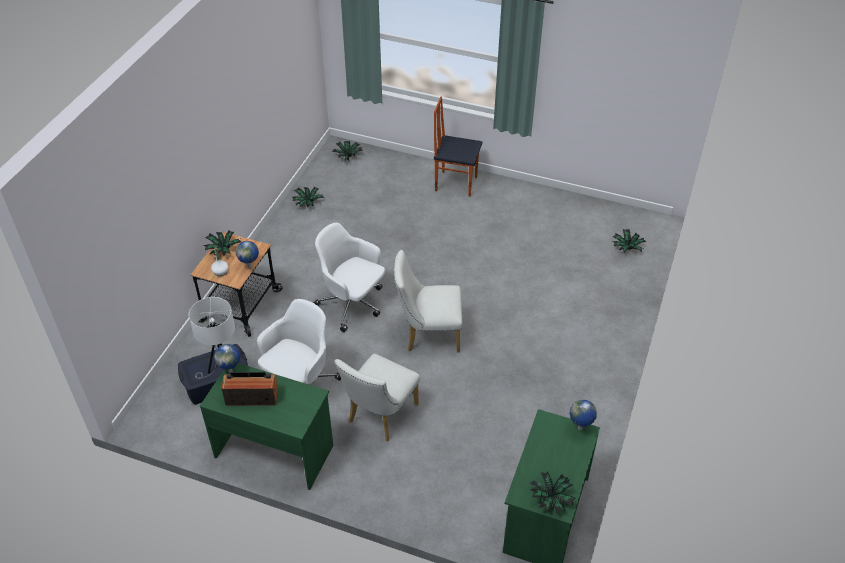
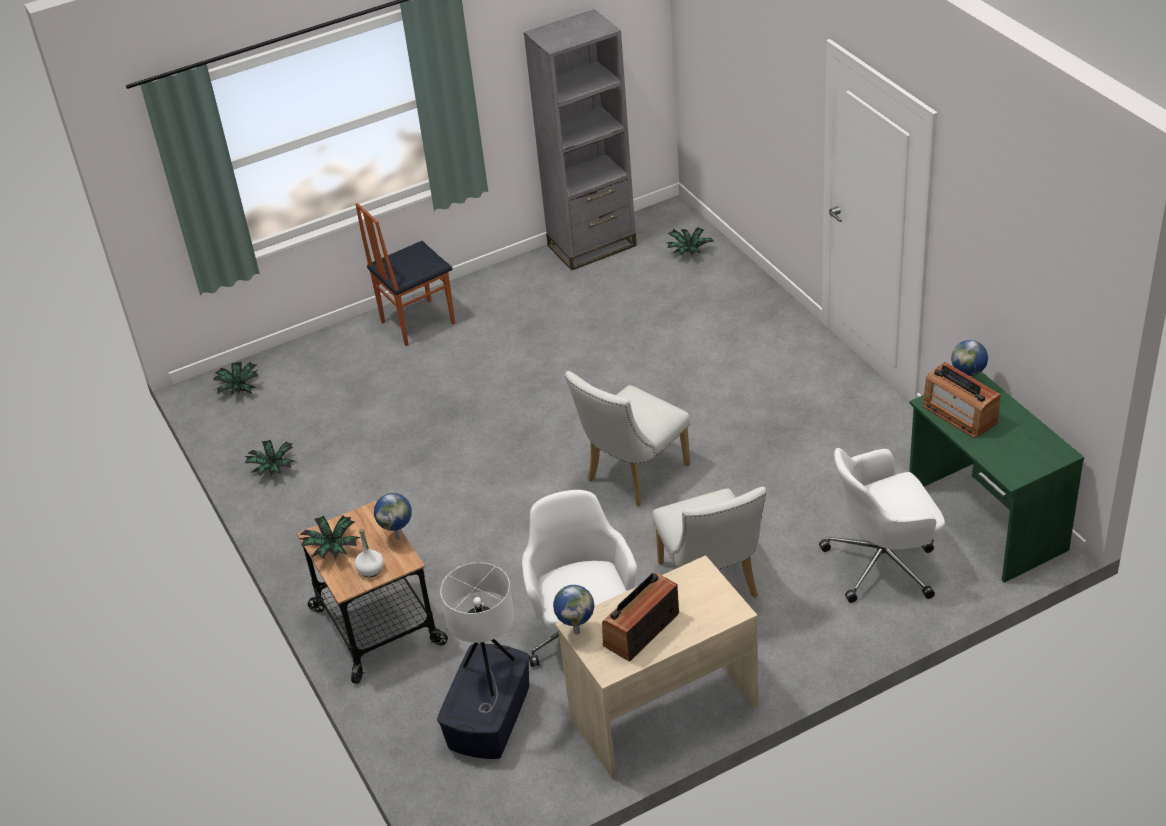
camera: 45 degrees left, 5 degrees down
green desk [200,363,333,490] -> beige desk [555,555,759,779]
white office chair [313,223,385,332] -> white office chair moved to [819,448,945,603]
potted plant [529,471,576,514] -> none
none -> grey bookcase [524,9,637,271]
none -> radio [923,362,1001,439]

